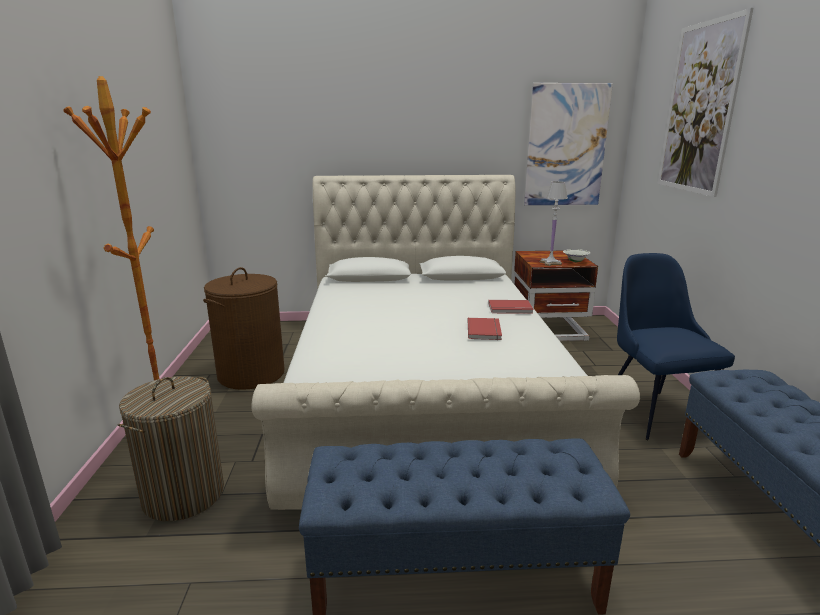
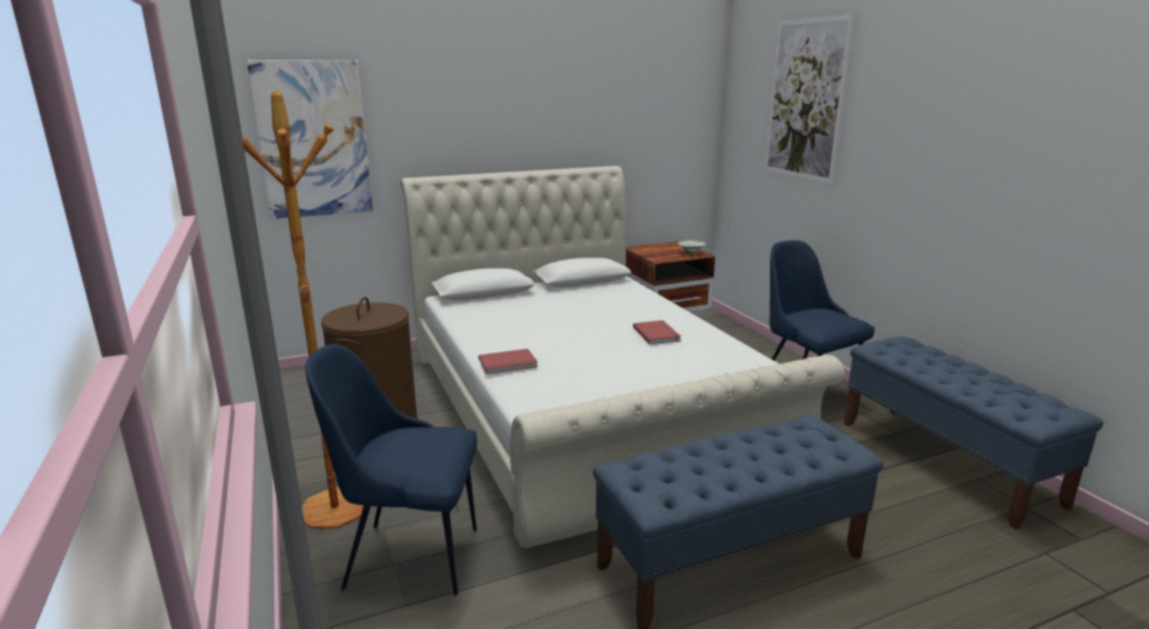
camera: 20 degrees left, 0 degrees up
laundry basket [117,376,224,521] -> blue chair [305,344,477,596]
red book [488,300,534,314] -> red book moved to [479,349,538,374]
picture [524,83,613,205] -> picture moved to [247,60,373,219]
white table lamp [540,181,568,266] -> none

